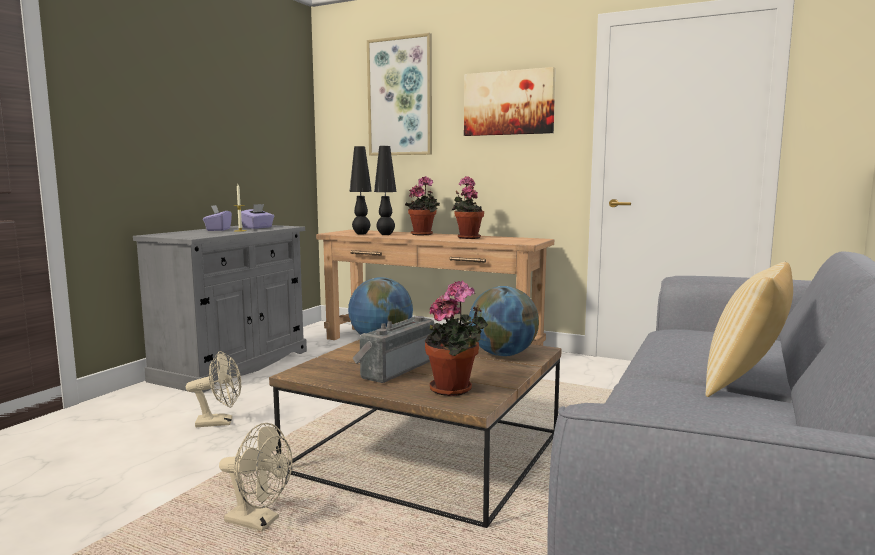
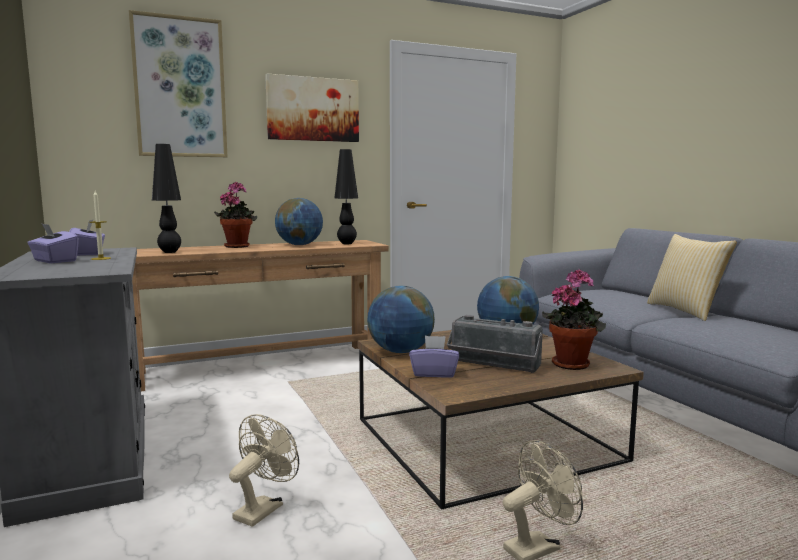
camera: 50 degrees left, 0 degrees up
radio [352,316,434,383] -> radio turned 45 degrees counterclockwise [447,315,543,373]
black table lamp [374,146,396,235] -> black table lamp moved to [335,149,358,244]
potted plant [452,176,484,239] -> globe [275,198,323,245]
none -> purple tissue box [409,336,459,378]

